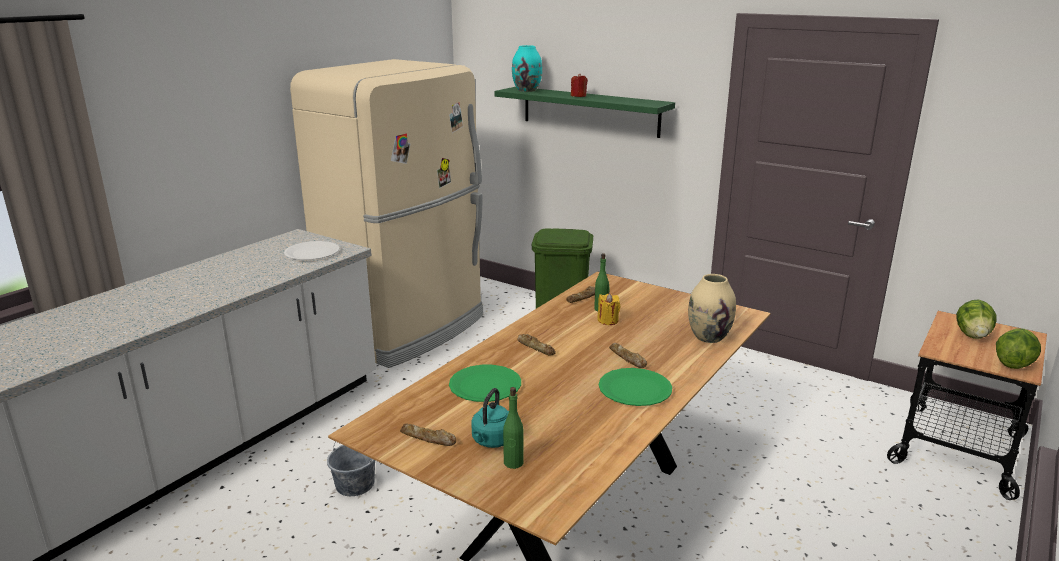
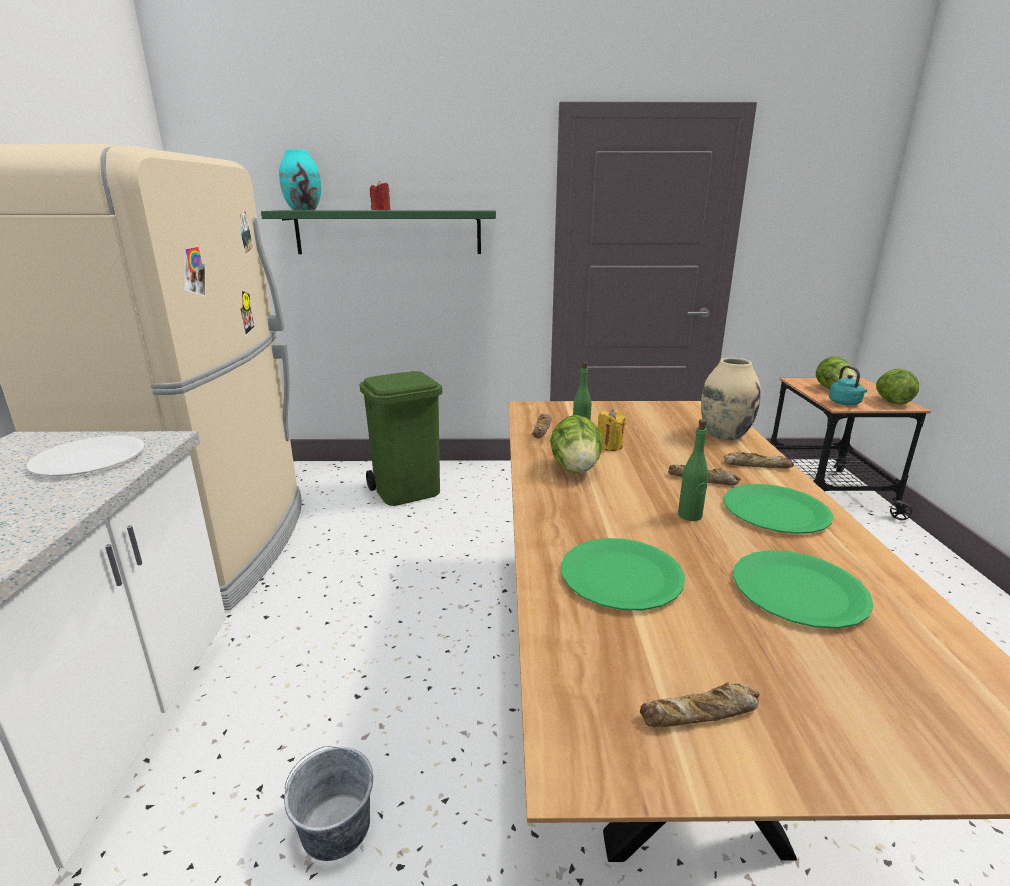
camera: 35 degrees left, 0 degrees up
turquoise kettle [471,388,509,448] -> turquoise kettle moved to [829,365,867,405]
green bottle [503,387,524,469] -> green bottle moved to [678,419,708,521]
bread [517,334,556,356] -> bread moved to [724,452,794,468]
none -> lettuce [550,415,603,473]
none -> green plate [733,550,874,629]

